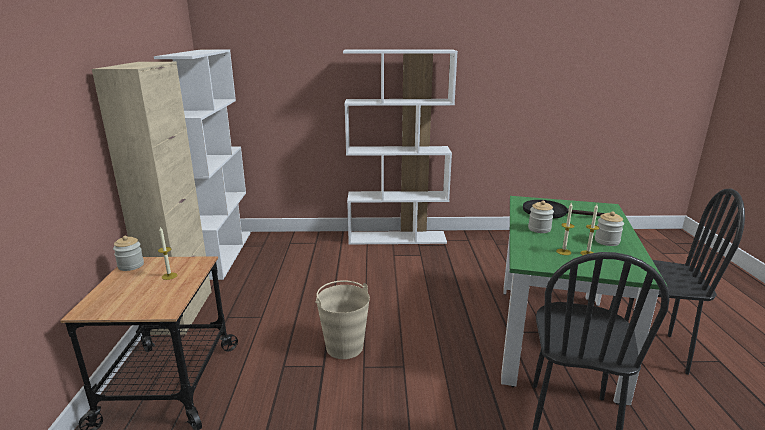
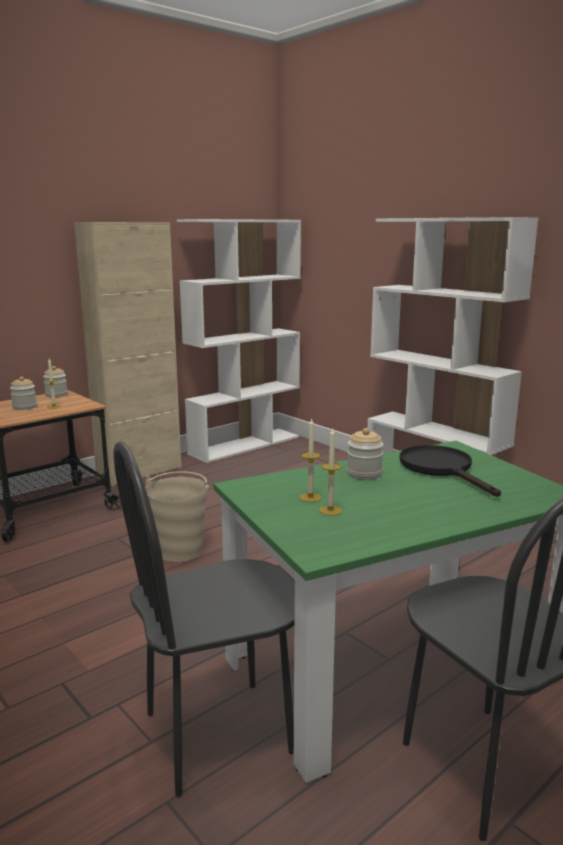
camera: 50 degrees right, 5 degrees down
jar [595,211,624,246] -> jar moved to [10,377,37,410]

